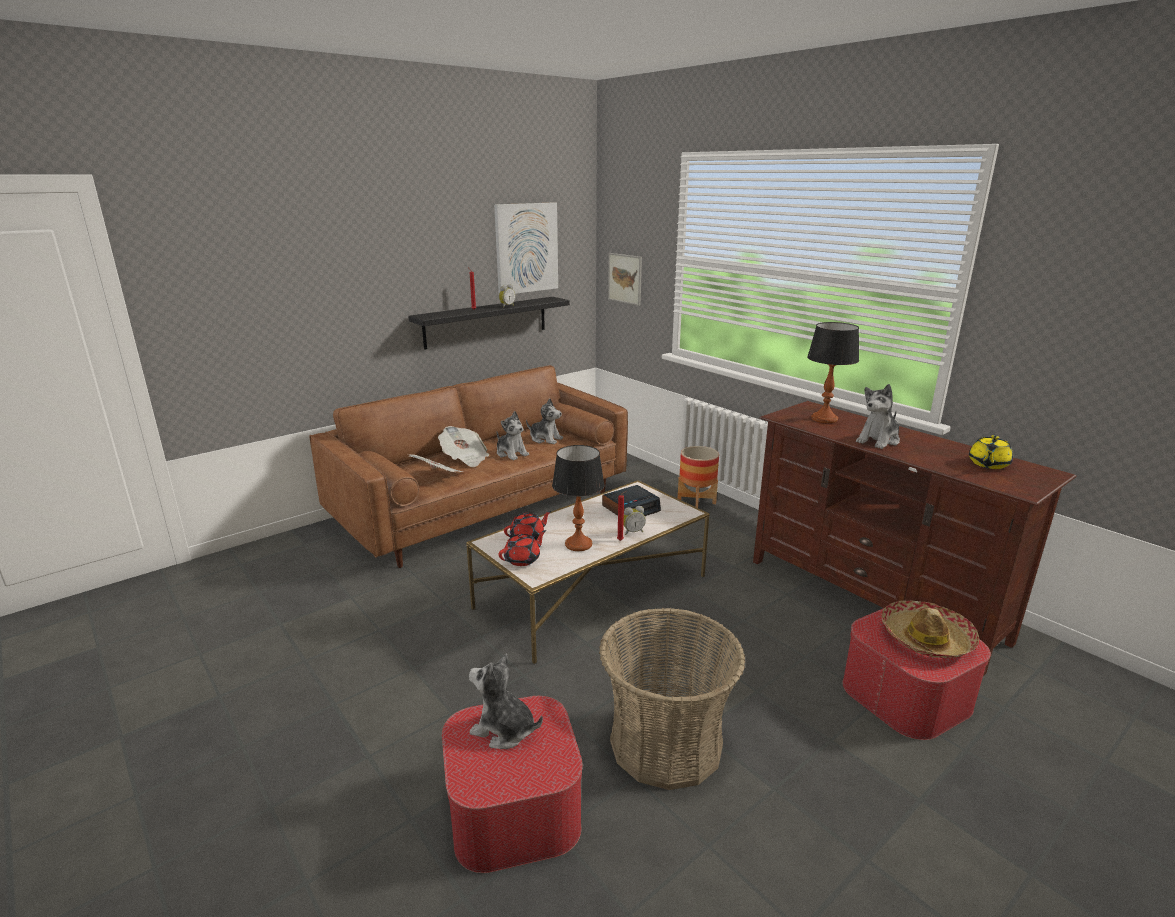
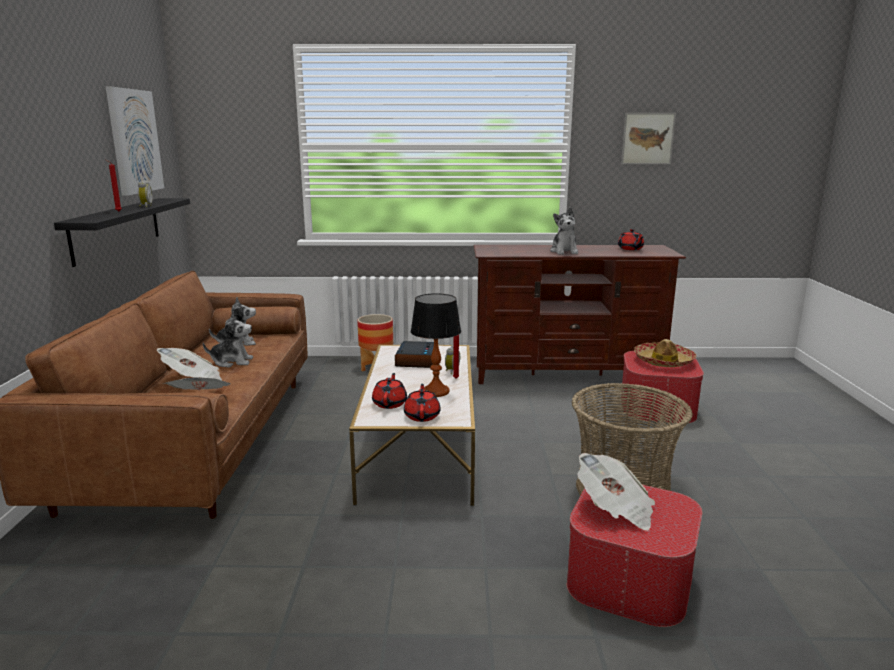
camera: 50 degrees left, 5 degrees down
plush toy [469,653,543,749] -> newspaper [577,453,655,531]
picture [608,253,642,306] -> picture moved to [621,113,676,164]
table lamp [807,322,859,423] -> none
yellow teapot [969,435,1013,469] -> red teapot [618,229,644,250]

